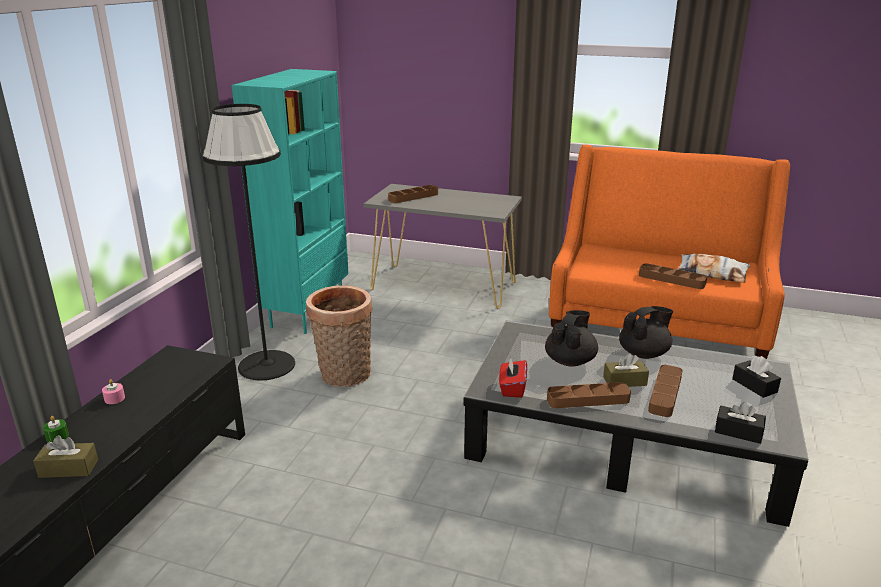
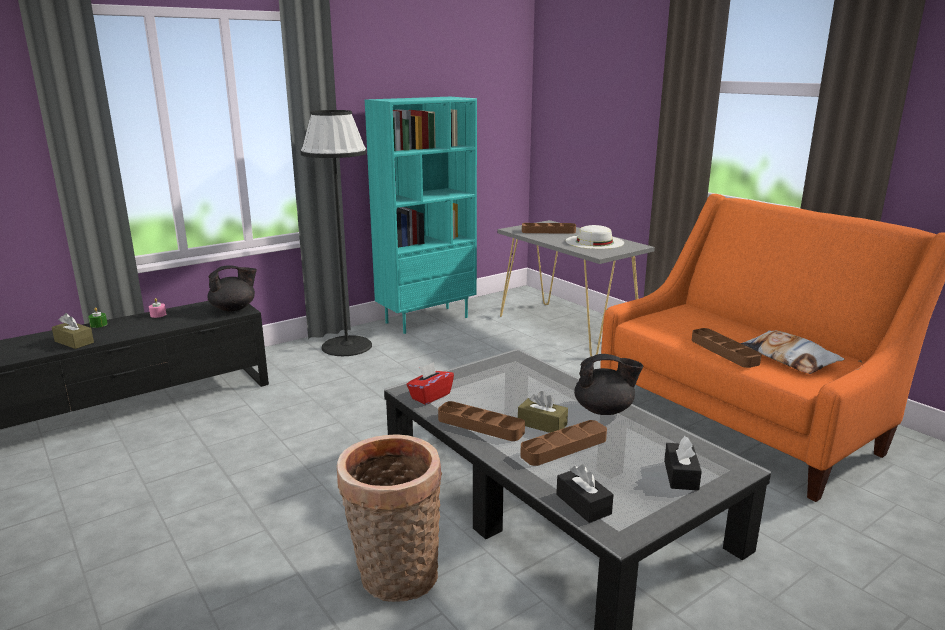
camera: 35 degrees right, 5 degrees down
basket [306,285,372,387] -> basket moved to [337,434,442,602]
black teapot [545,310,598,366] -> black teapot moved to [207,265,257,311]
none -> white hat [566,225,624,249]

